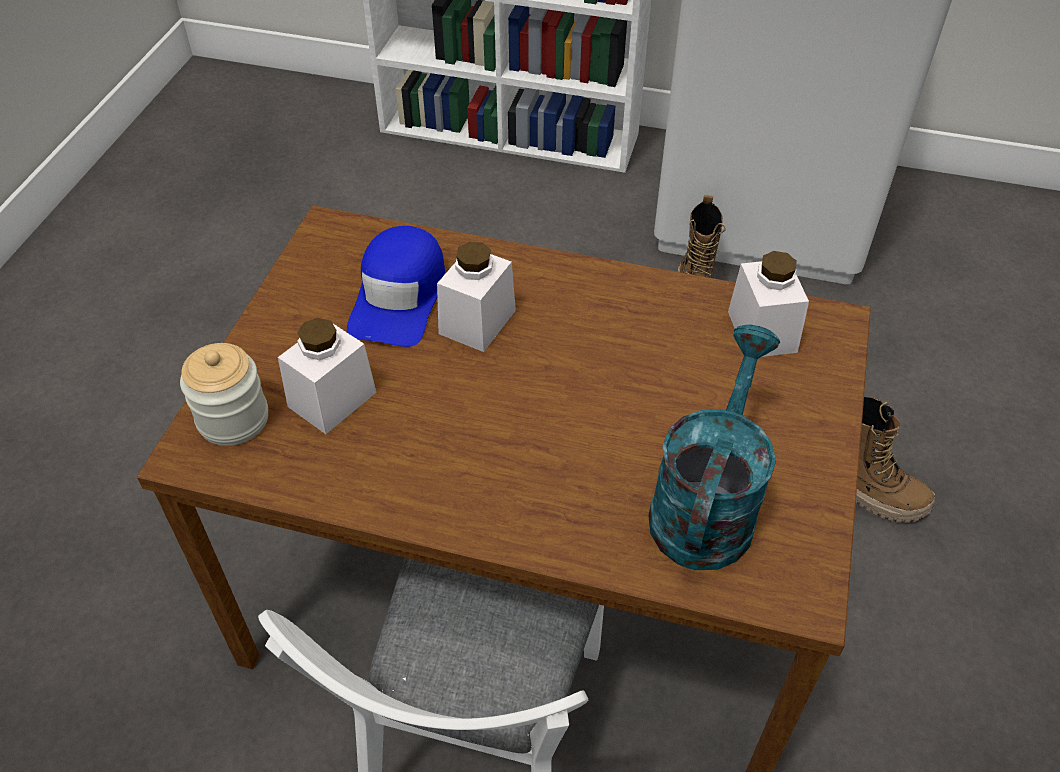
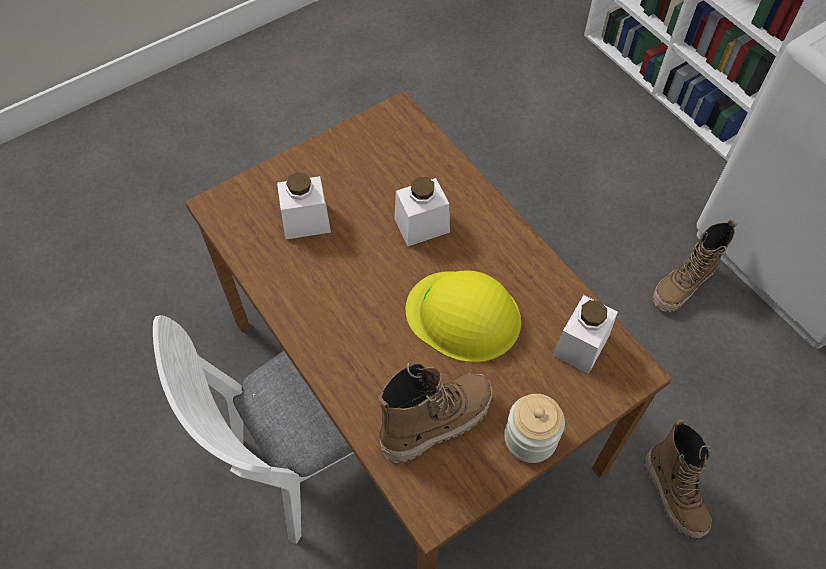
camera: 40 degrees right, 10 degrees up
jar [180,343,268,446] -> jar moved to [504,394,565,463]
blue cap [347,226,445,347] -> none
turquoise watering can [648,325,780,570] -> boot [377,362,492,463]
none -> yellow hard hat [406,270,521,363]

